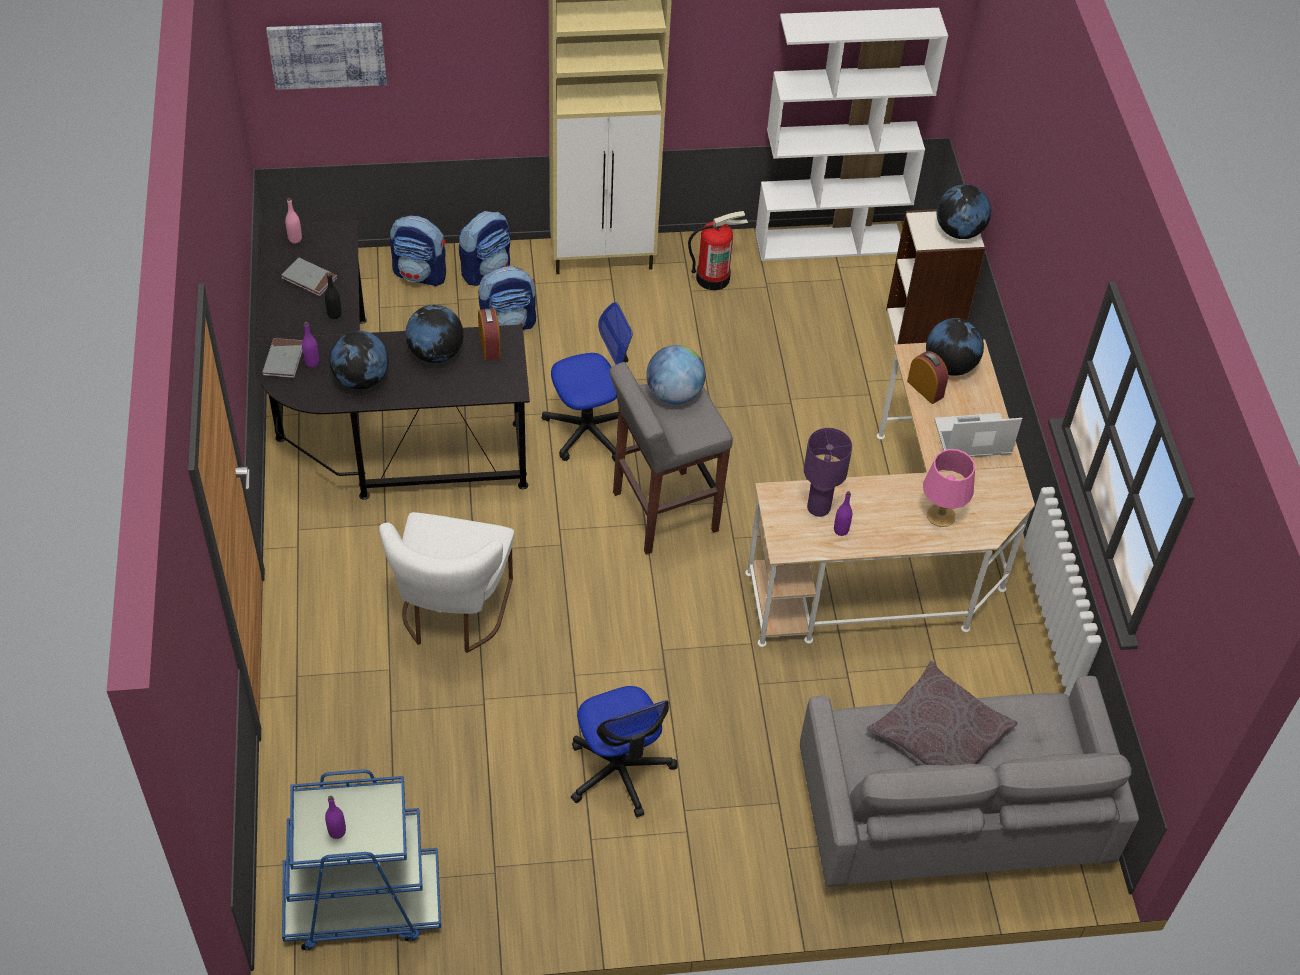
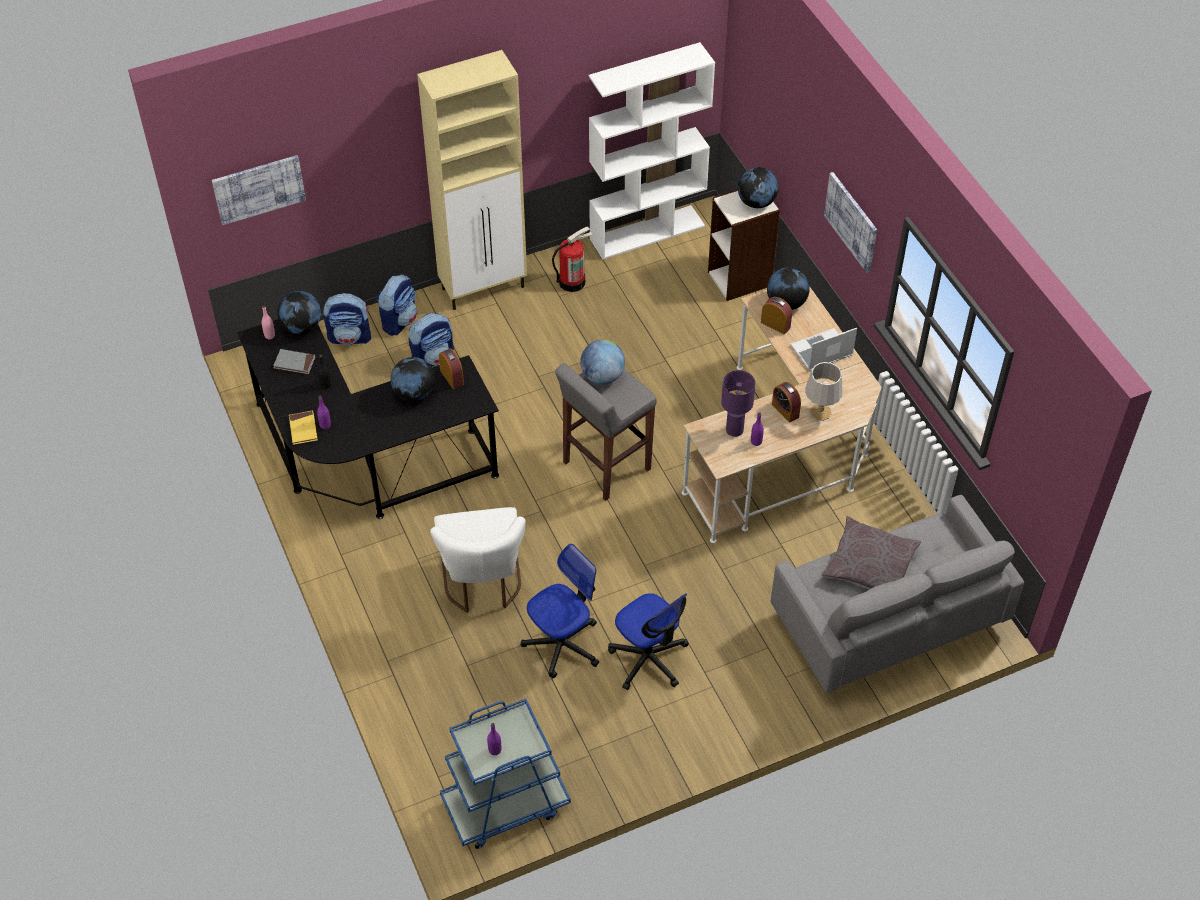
camera: 15 degrees left, 0 degrees up
grey book [262,338,303,378] -> yellow book [289,410,318,445]
globe [329,331,389,389] -> globe moved to [277,291,321,334]
office chair [542,302,633,462] -> office chair moved to [520,544,599,678]
pink table lamp [923,449,975,527] -> grey table lamp [805,362,843,421]
none -> alarm clock [772,382,801,423]
none -> picture [824,172,877,273]

